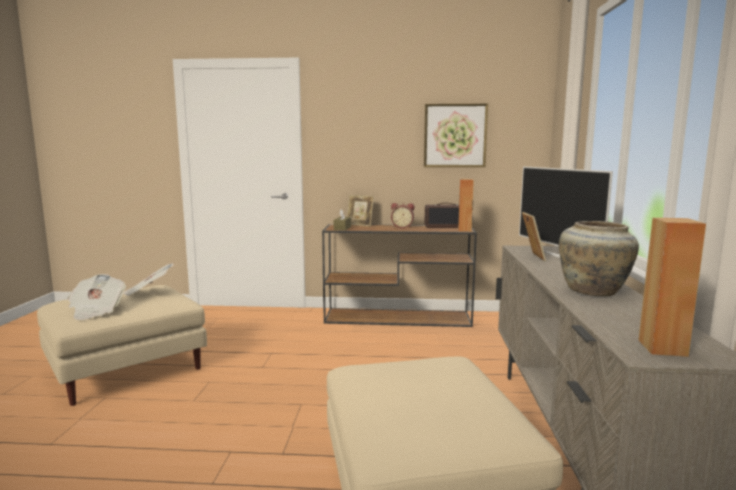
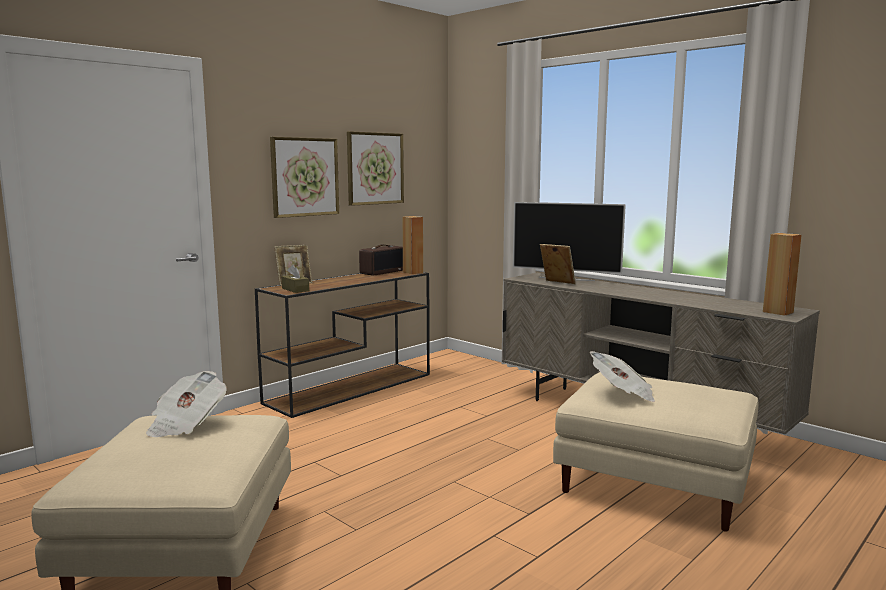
camera: 50 degrees left, 0 degrees up
newspaper [68,274,126,320] -> newspaper moved to [590,351,655,402]
alarm clock [391,203,415,228] -> none
beige vase [559,221,639,296] -> none
none -> picture [270,137,339,218]

